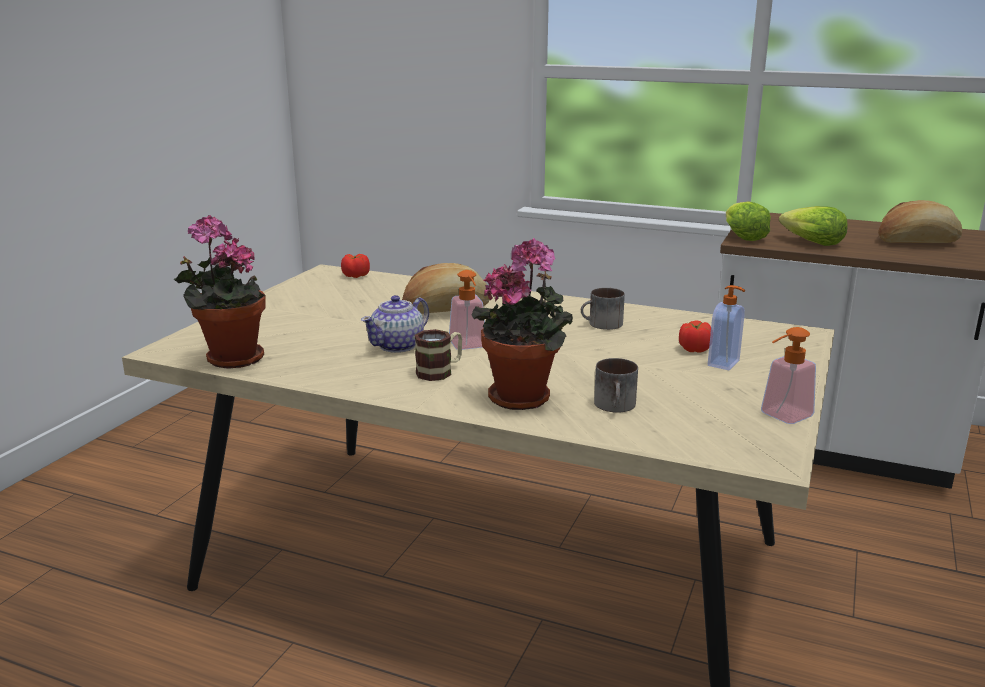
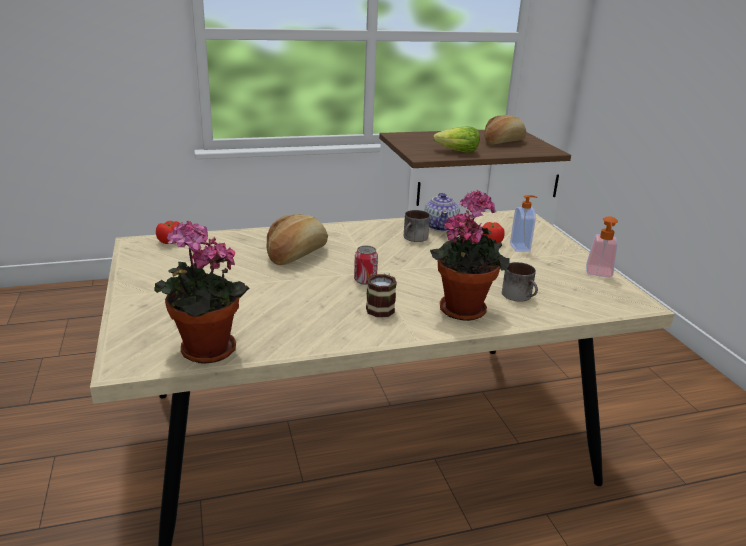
camera: 40 degrees left, 5 degrees up
teapot [361,295,429,353] -> teapot moved to [424,193,460,232]
soap dispenser [449,270,485,350] -> can [354,246,378,285]
lettuce [726,201,771,241] -> none

